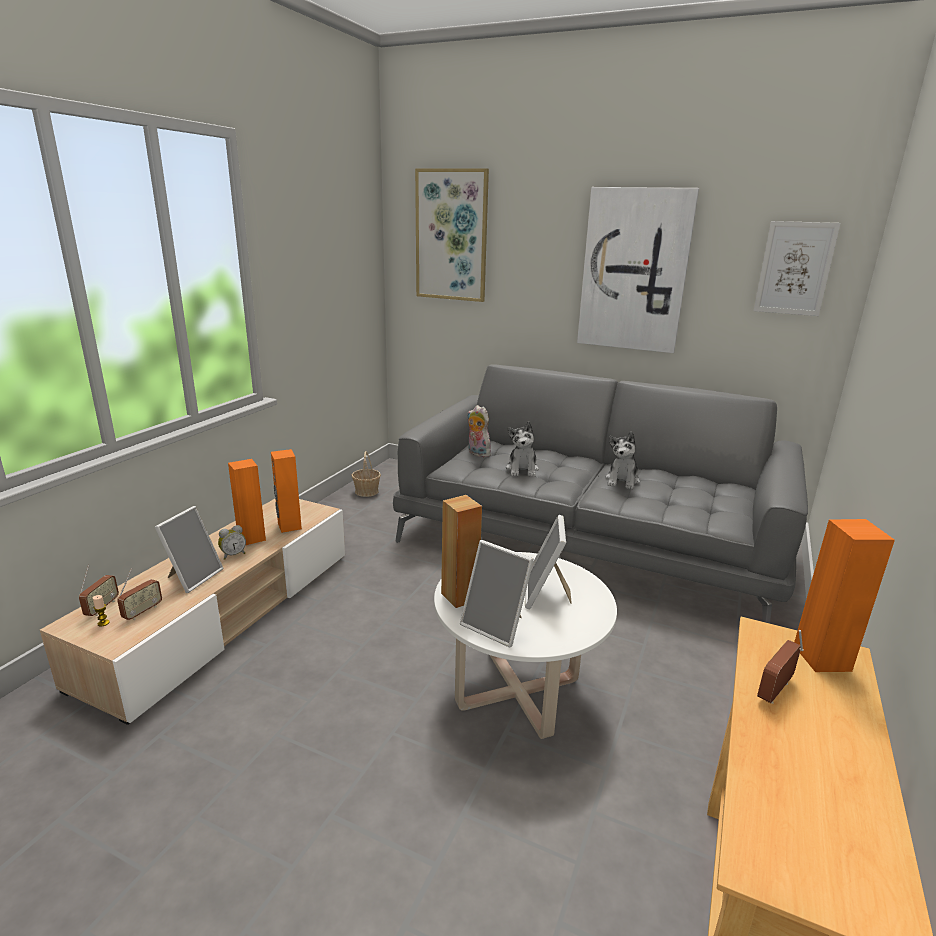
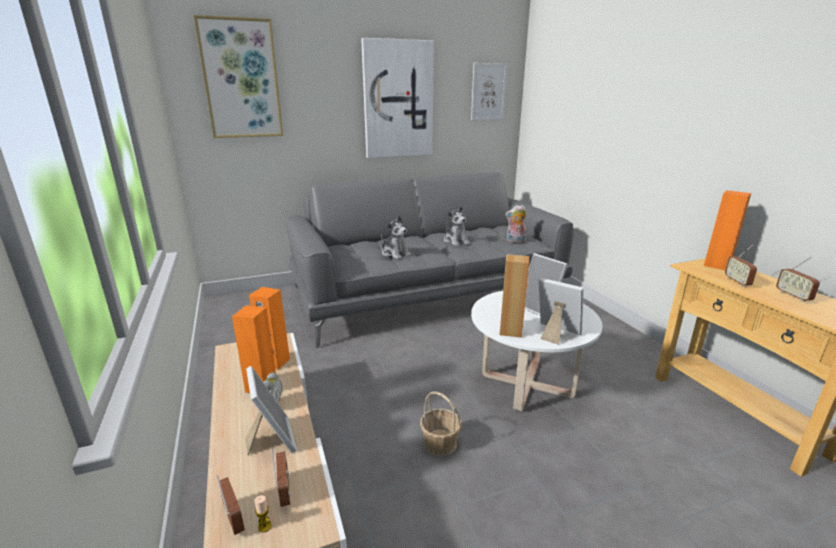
camera: 45 degrees left, 0 degrees up
basket [351,451,381,497] -> basket moved to [420,392,462,456]
picture frame [460,540,534,647] -> picture frame turned 135 degrees counterclockwise [539,278,584,345]
plush toy [467,405,491,457] -> plush toy moved to [505,205,527,243]
none -> radio [776,256,820,302]

